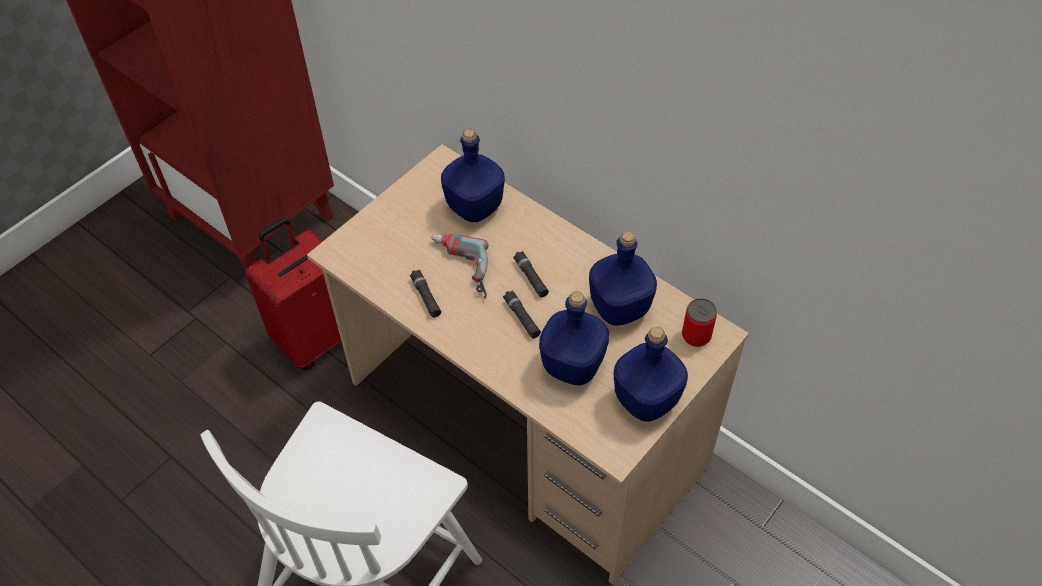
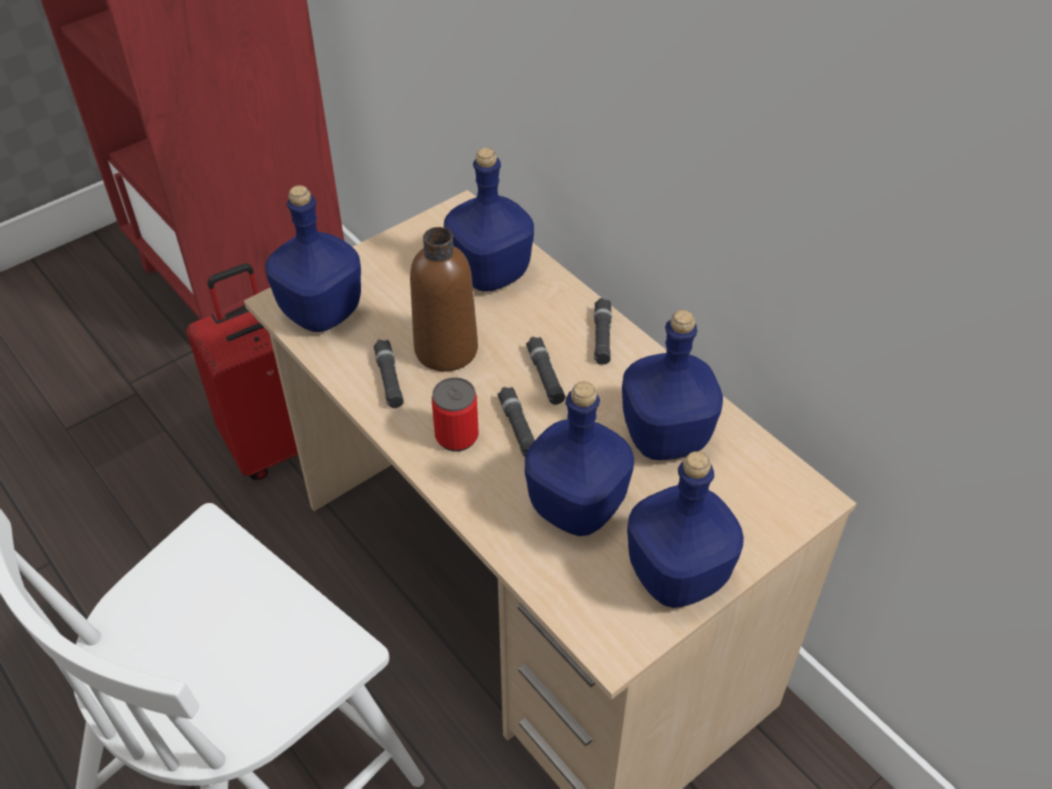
camera: 10 degrees right, 5 degrees down
power drill [431,234,489,298] -> brown bottle [410,227,478,371]
can [682,298,717,347] -> can moved to [432,378,479,452]
none -> blue bottle [265,185,361,332]
none -> black flashlight [594,298,612,365]

